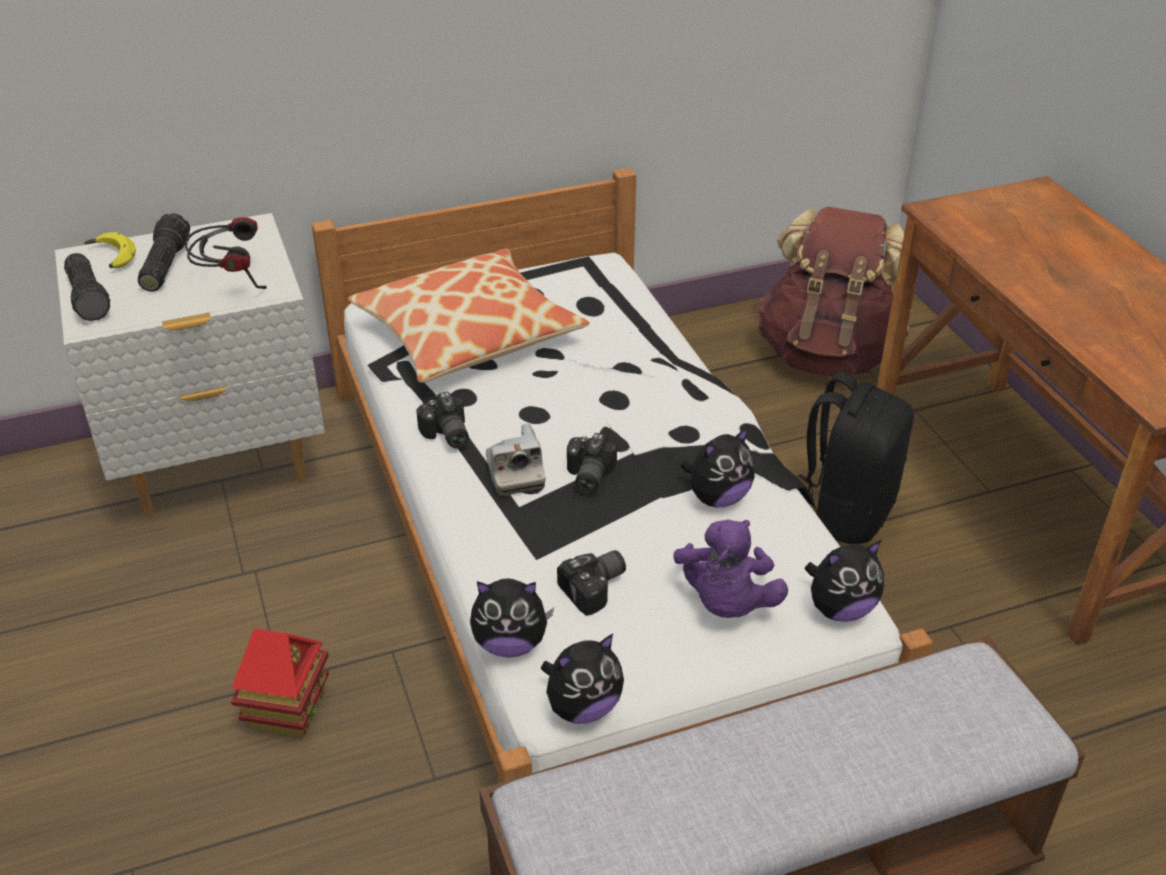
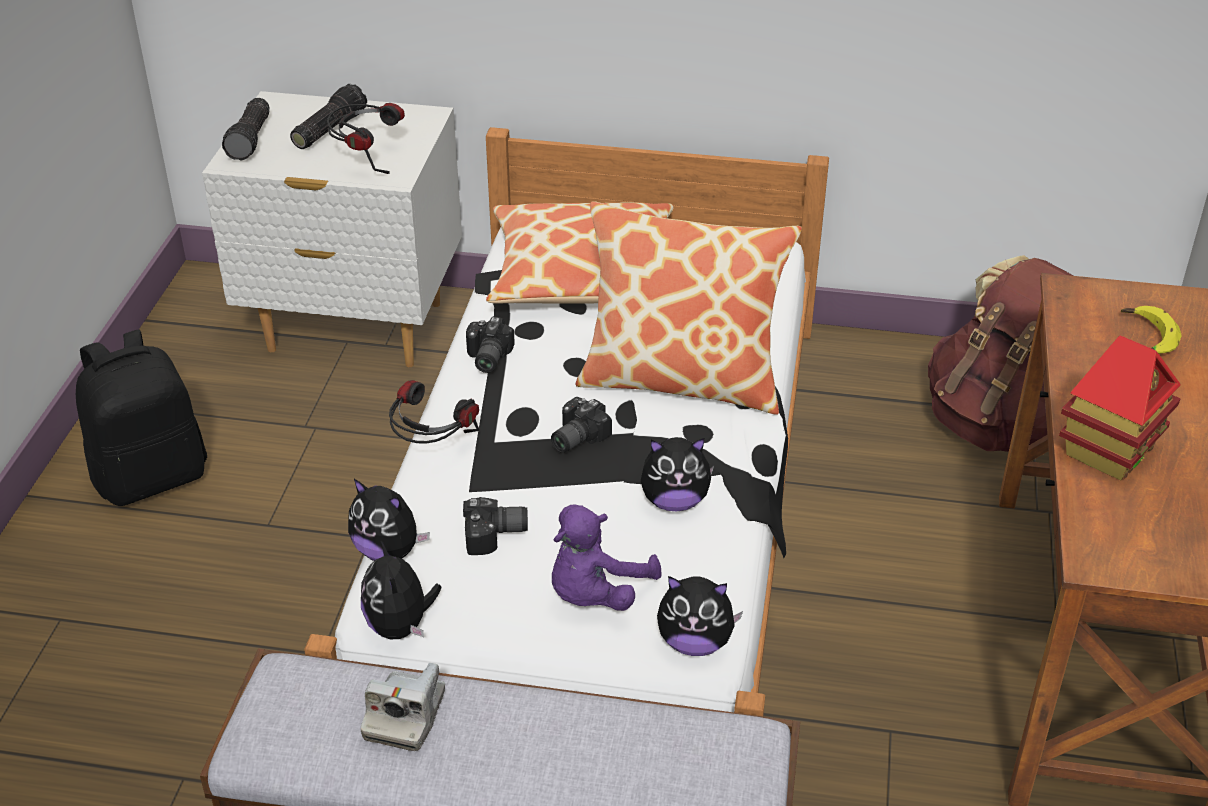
camera: 30 degrees right, 0 degrees up
banana [84,232,136,268] -> banana moved to [1121,306,1182,354]
toy house [231,628,329,737] -> toy house moved to [1059,335,1181,480]
camera [486,423,546,496] -> camera moved to [361,663,445,751]
plush toy [541,634,624,724] -> plush toy turned 75 degrees clockwise [361,541,442,639]
black backpack [797,371,914,544] -> black backpack moved to [76,330,207,506]
none -> headphones [389,380,479,444]
none -> pillow [576,201,802,415]

